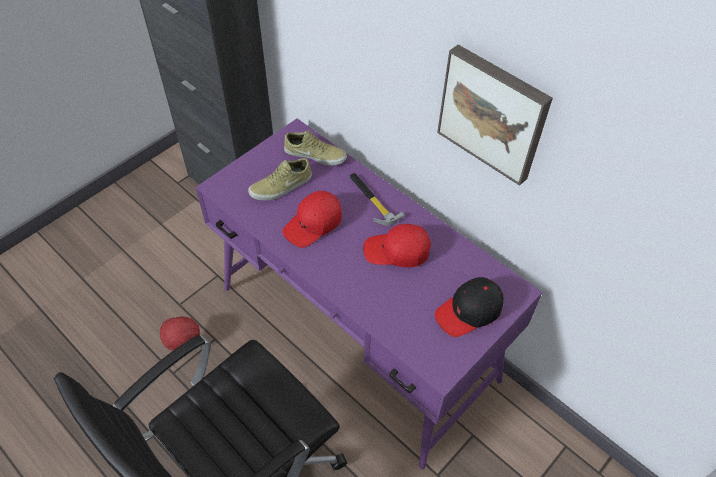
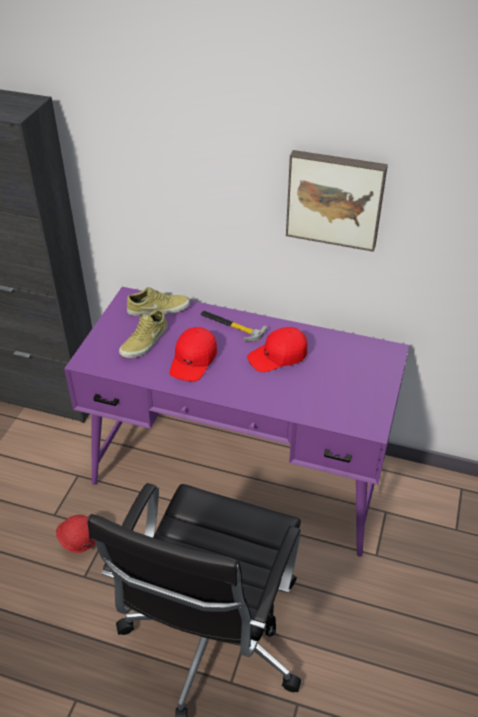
camera: 25 degrees left, 10 degrees down
black cap [435,277,504,337] -> none

